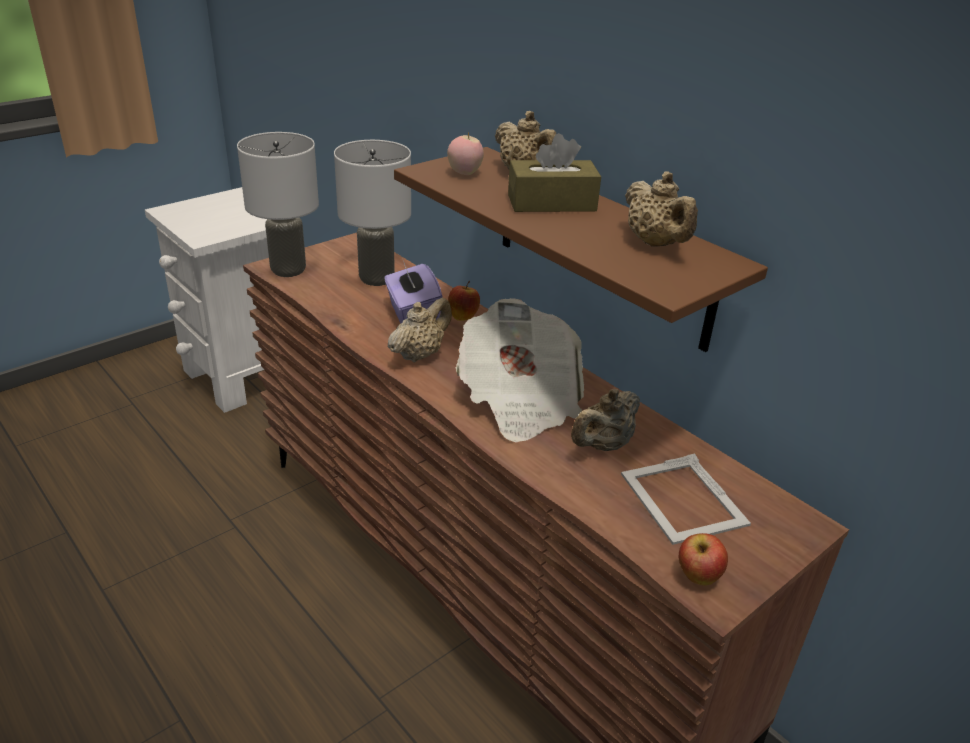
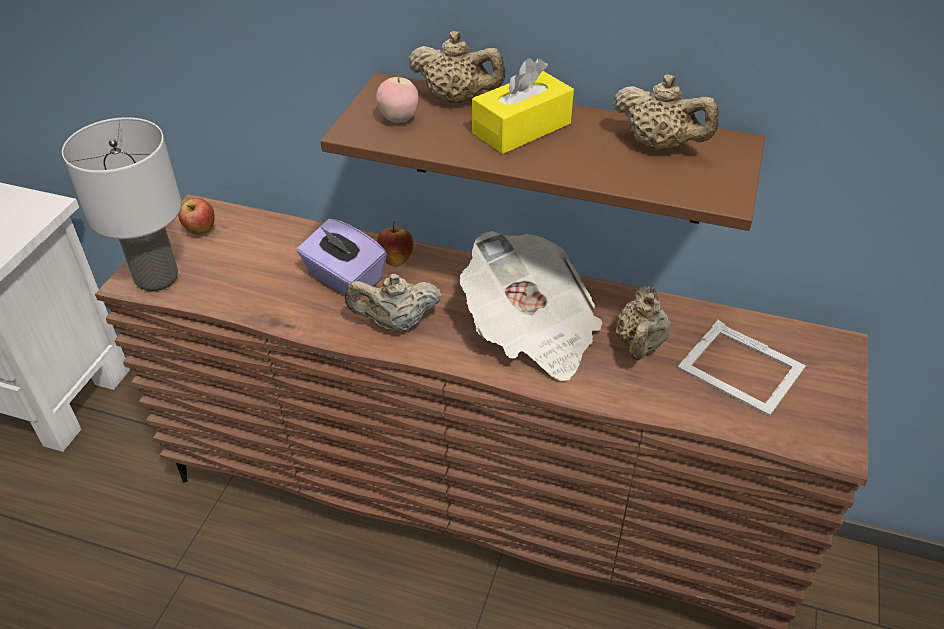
camera: 30 degrees left, 10 degrees up
white table lamp [334,140,411,286] -> none
beige teapot [388,297,452,362] -> beige teapot turned 105 degrees counterclockwise [345,274,442,332]
brown tissue box [508,133,601,212] -> yellow tissue box [472,58,574,154]
apple [679,533,728,585] -> apple moved to [178,198,215,235]

